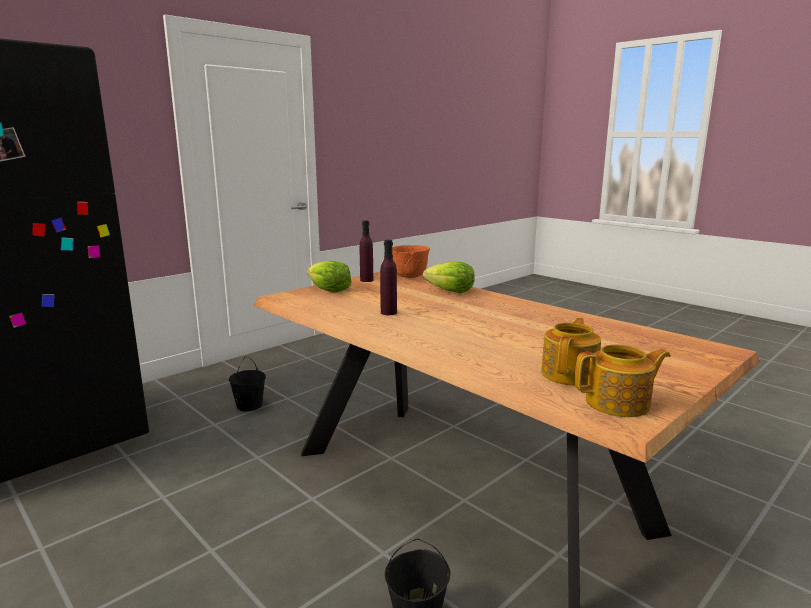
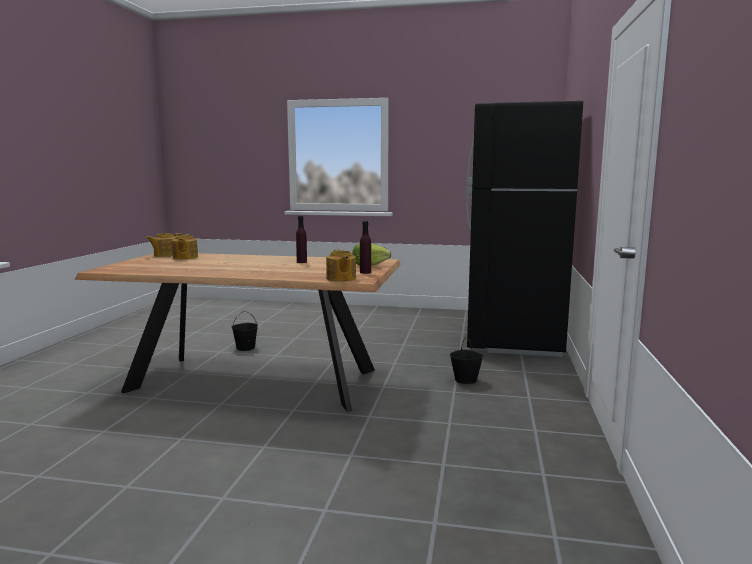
camera: 145 degrees right, 5 degrees down
orange bowl [392,245,430,278] -> teapot [326,249,356,282]
lettuce [423,262,475,293] -> none

